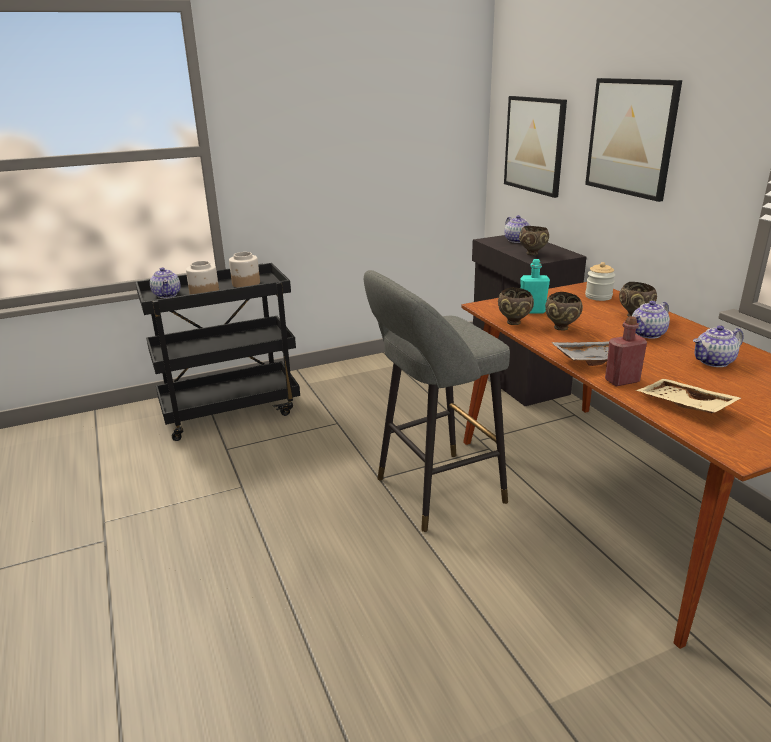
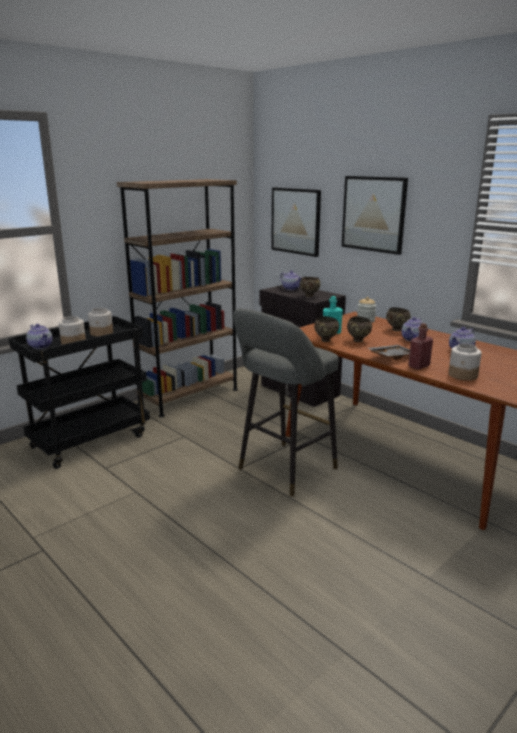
camera: 20 degrees left, 5 degrees down
beige tray [636,379,741,413] -> jar [449,343,482,380]
none -> brown bookcase [117,179,238,417]

